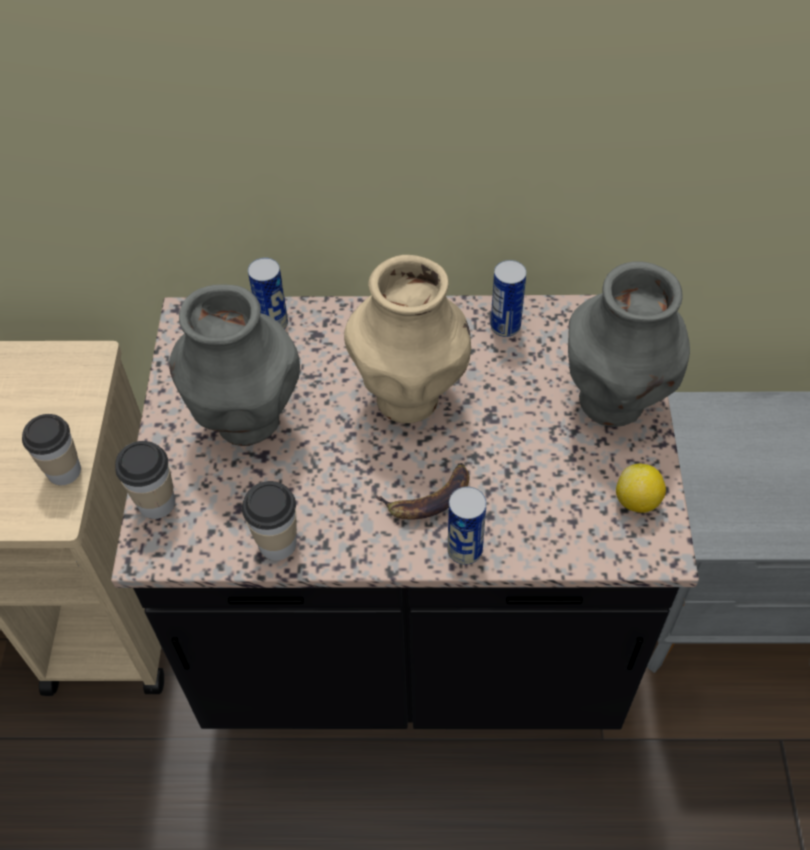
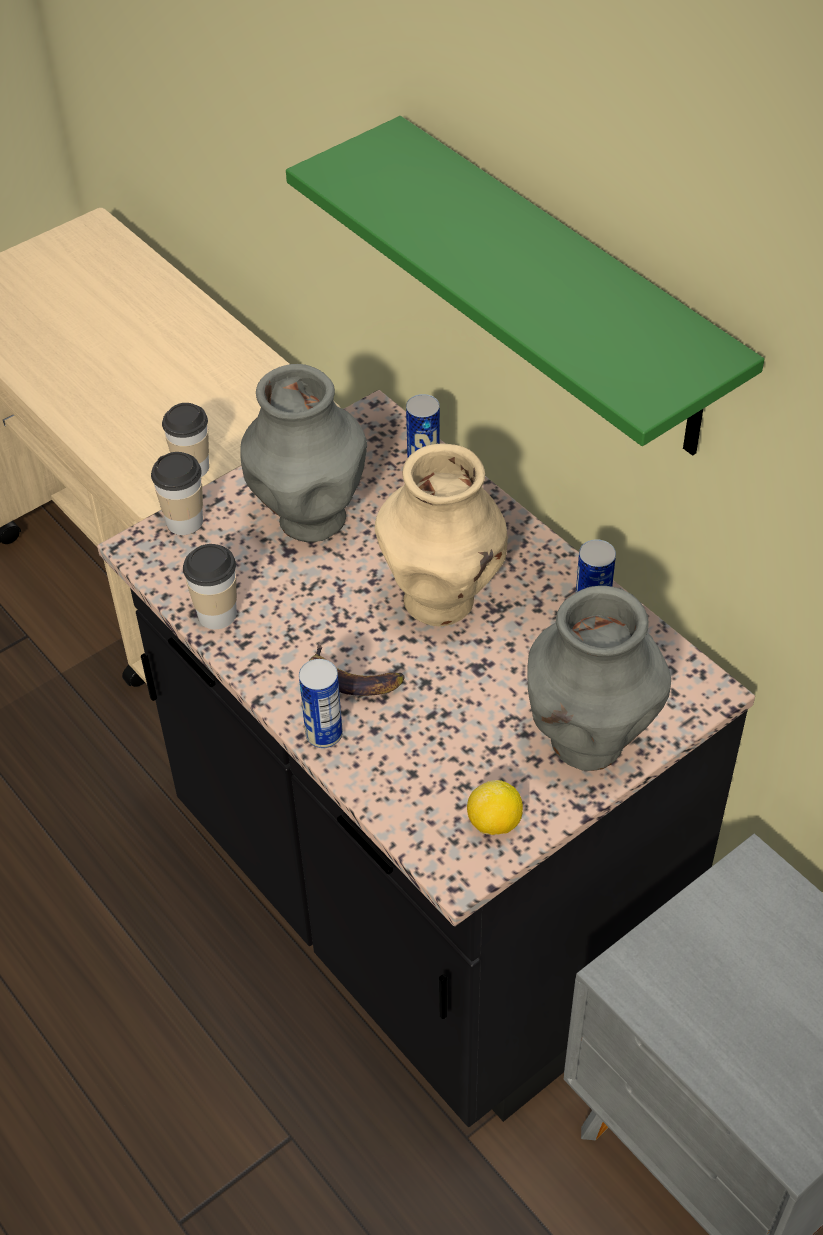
camera: 50 degrees right, 5 degrees down
none -> green shelf [286,116,764,456]

